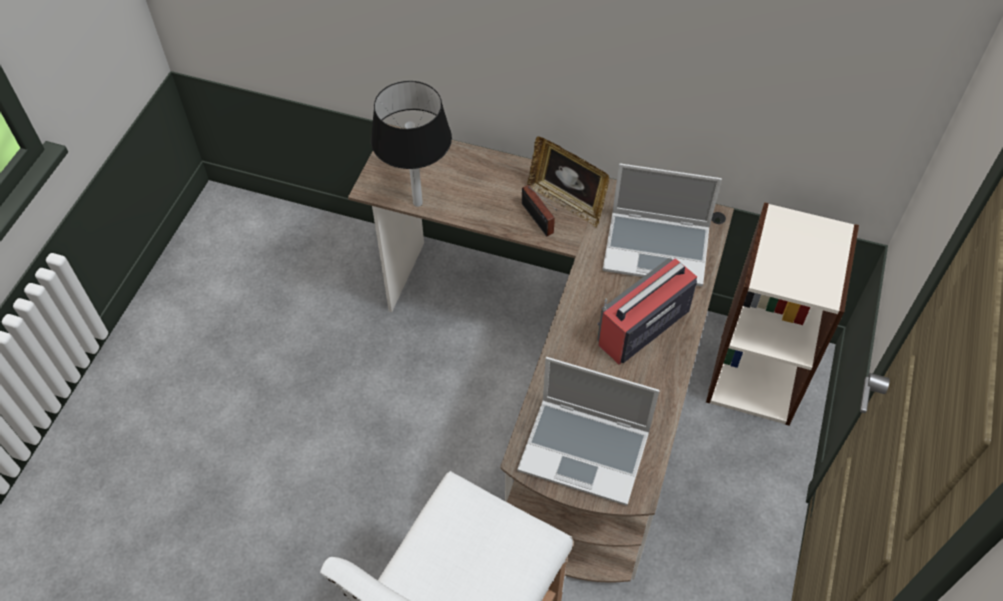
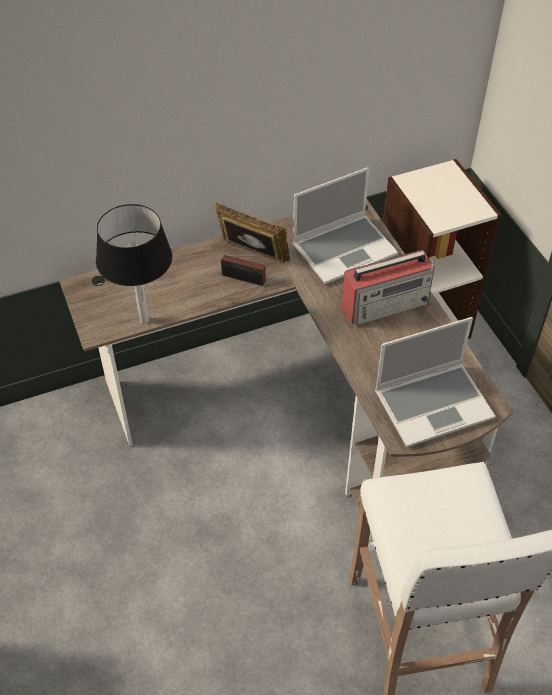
camera: 40 degrees left, 5 degrees down
picture frame [527,136,609,228] -> picture frame turned 150 degrees counterclockwise [216,202,290,262]
radio [597,258,697,364] -> radio turned 120 degrees counterclockwise [341,250,435,326]

